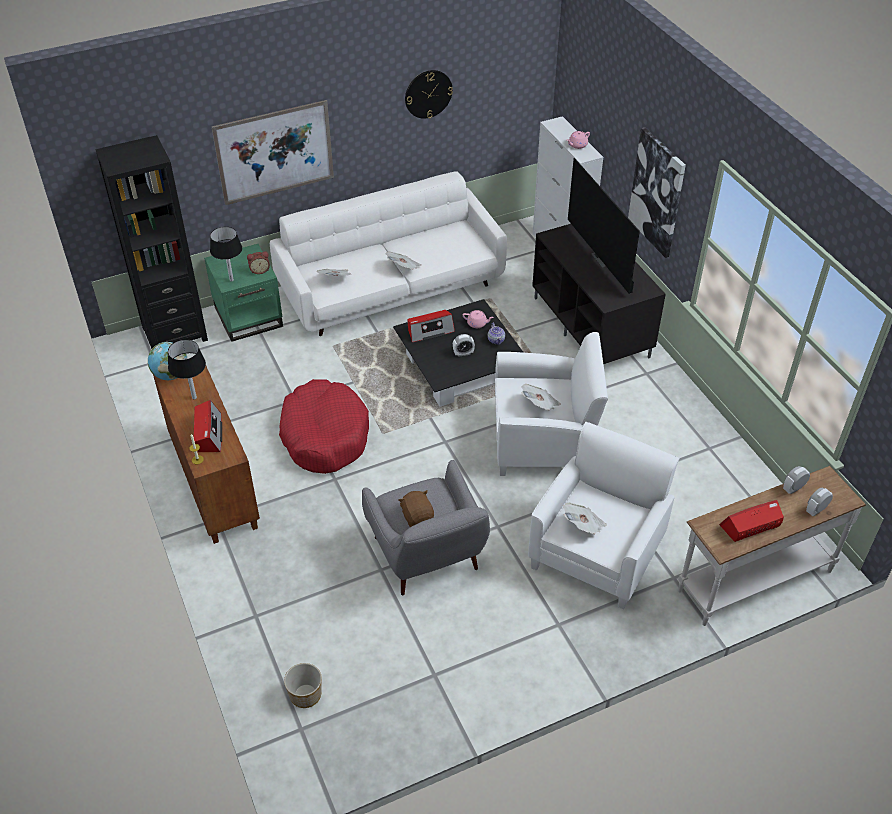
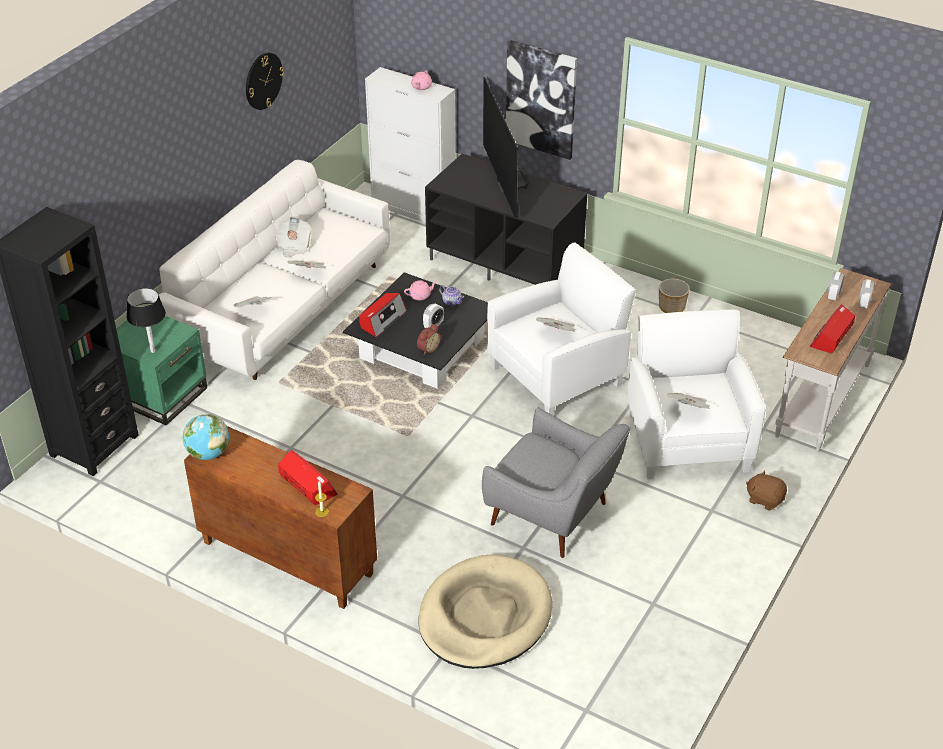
camera: 35 degrees left, 5 degrees down
black table lamp [168,339,206,400] -> none
picture [212,100,334,205] -> none
alarm clock [247,251,270,274] -> alarm clock moved to [417,324,441,355]
red dog bed [279,379,369,474] -> none
planter [284,663,322,708] -> planter moved to [659,279,690,313]
brown plush toy [399,490,434,527] -> brown plush toy moved to [746,470,787,510]
television [568,158,640,294] -> television turned 45 degrees clockwise [483,77,529,218]
none -> newspaper [275,216,312,257]
none -> beige dog bed [418,554,552,669]

